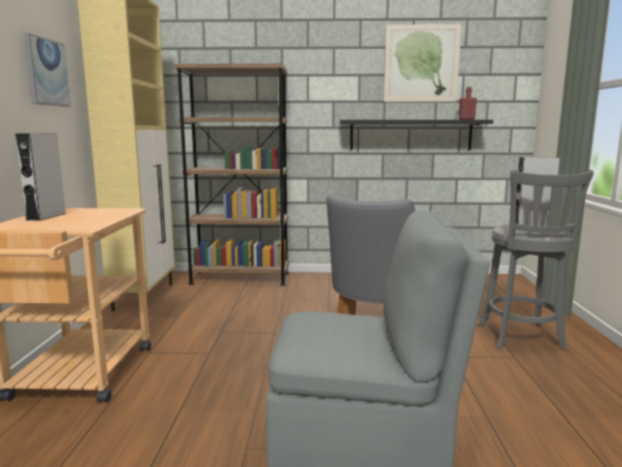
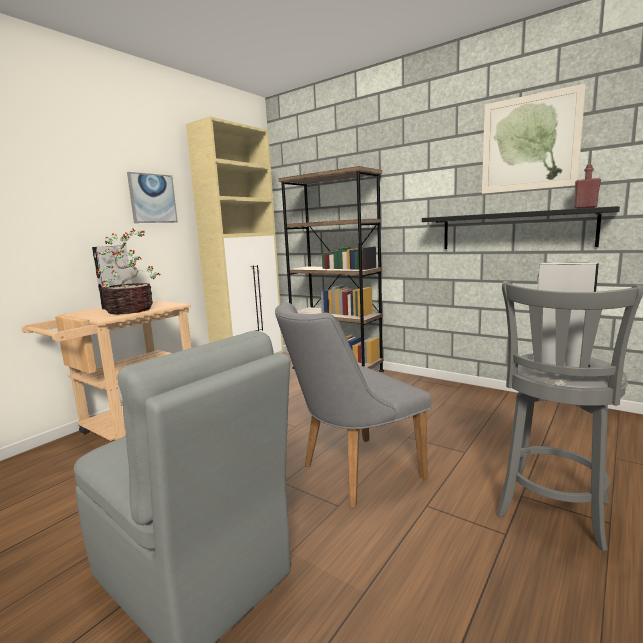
camera: 35 degrees right, 0 degrees up
none -> potted plant [96,229,161,314]

